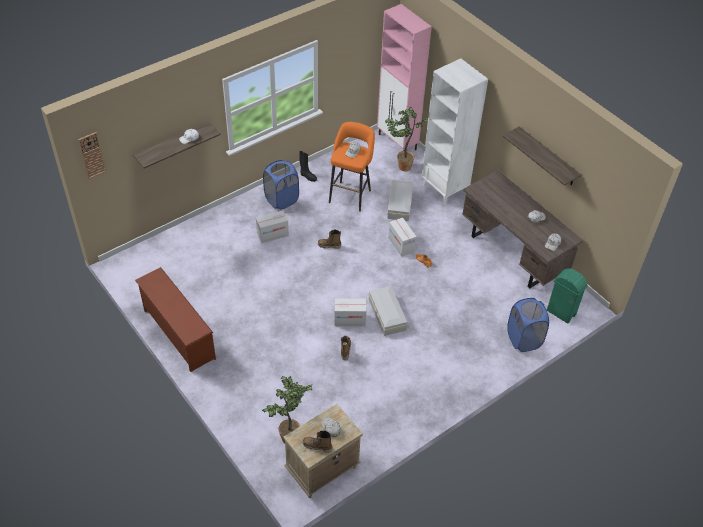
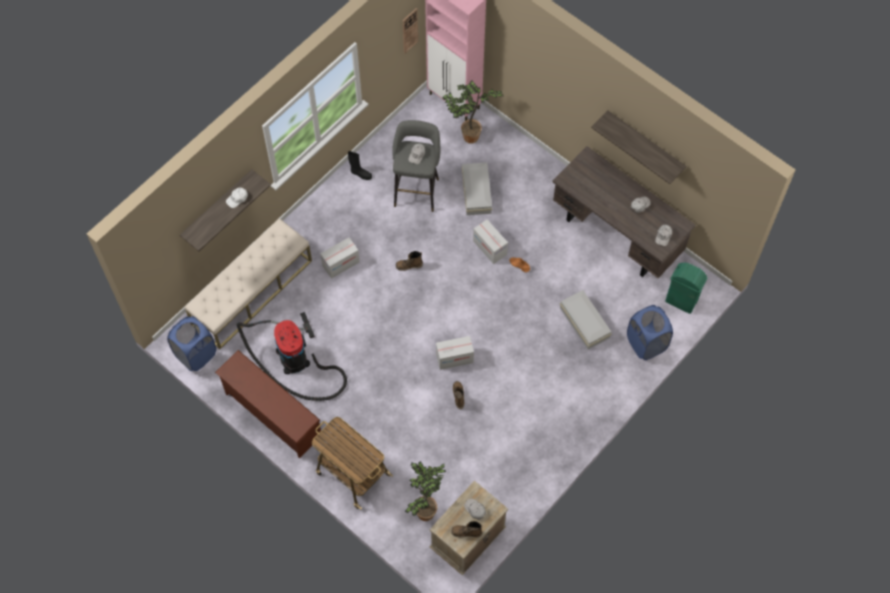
camera: 10 degrees left, 15 degrees up
wall clock [78,132,106,179] -> wall clock moved to [403,8,418,53]
blue laundry basket [263,160,299,209] -> blue laundry basket moved to [167,316,216,371]
orange stool [329,122,375,212] -> grey stool [392,120,440,212]
white storage box [368,286,408,336] -> white storage box moved to [560,290,612,349]
white bookcase [422,59,488,205] -> none
none -> beige bench [185,218,312,349]
none -> vacuum cleaner [237,312,347,401]
none -> cart [312,417,393,509]

